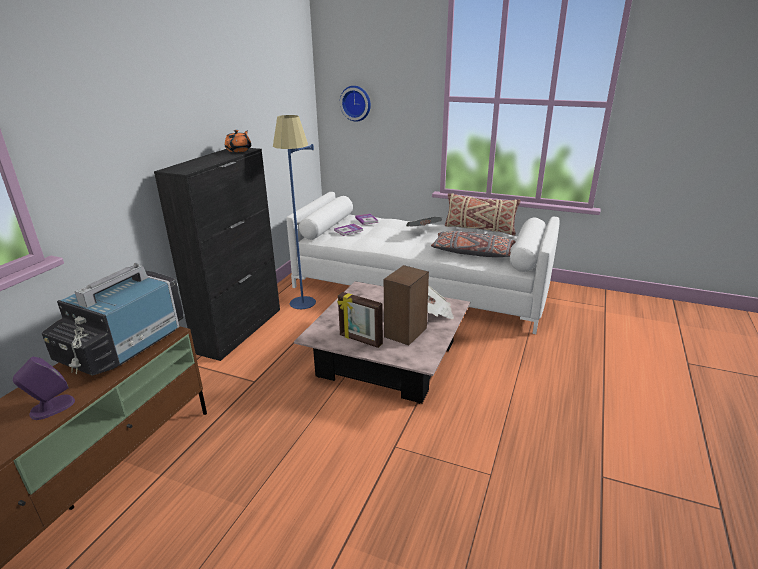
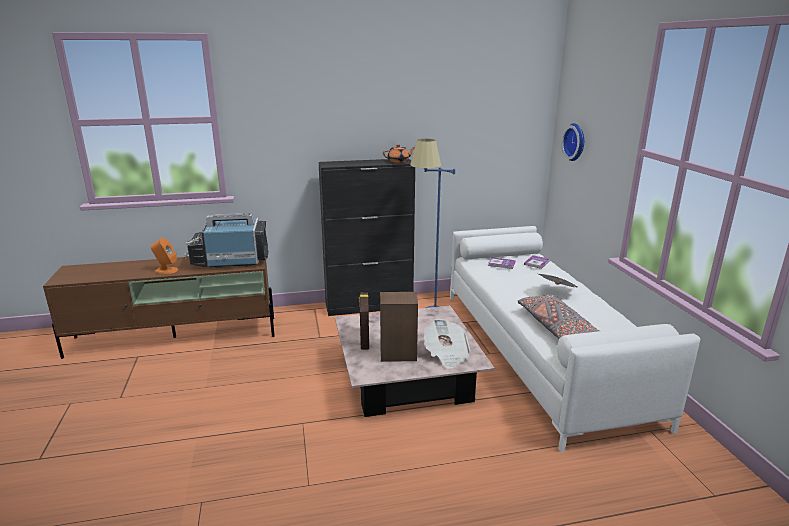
camera: 55 degrees right, 5 degrees down
purple speaker [13,357,75,420] -> orange speaker [151,238,178,274]
beige pillow [445,193,521,236] -> none

